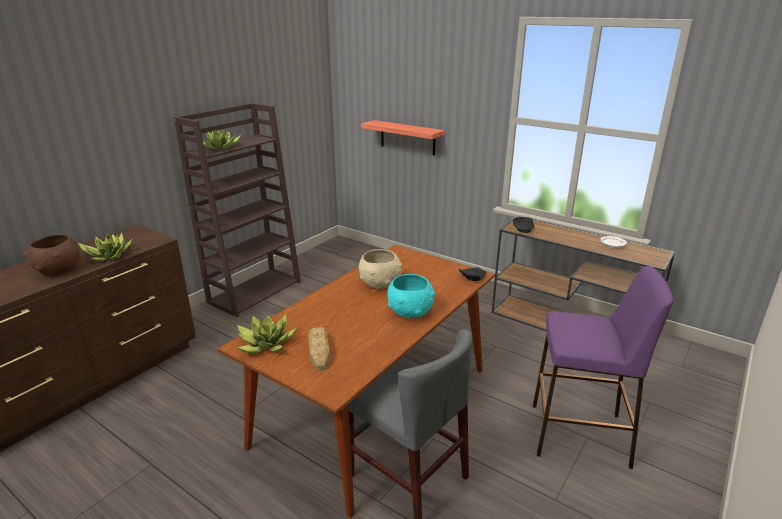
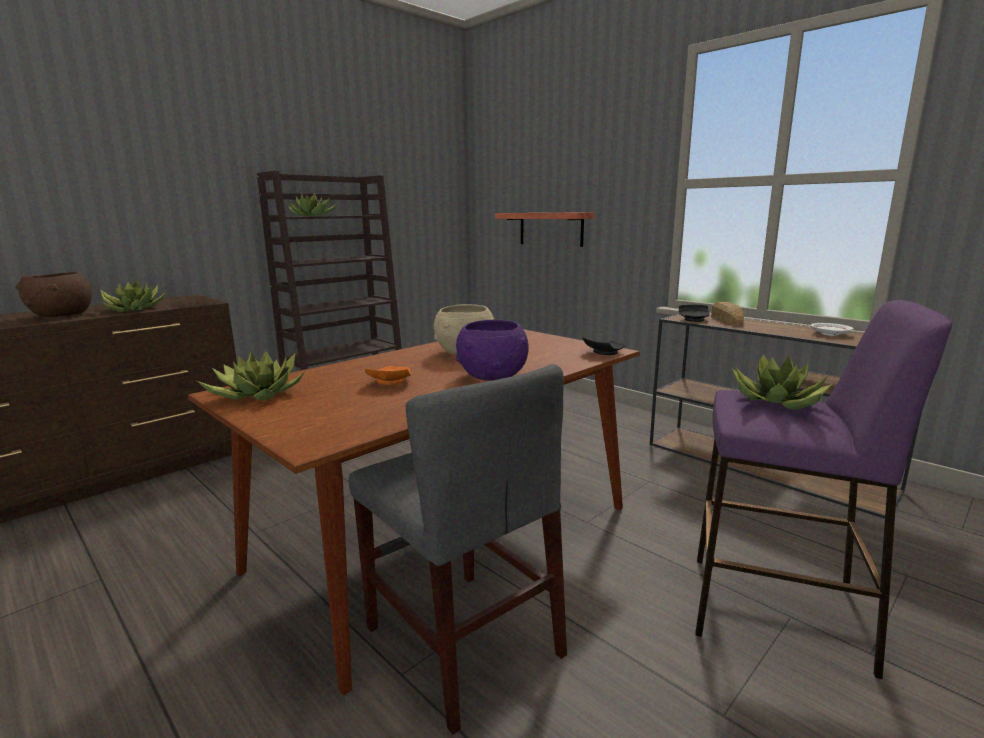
camera: 10 degrees right, 10 degrees down
bread [308,327,330,371] -> bread moved to [711,302,744,326]
turquoise bowl [387,274,435,318] -> purple bowl [456,319,529,381]
none -> orange plate [365,366,411,385]
none -> potted plant [732,354,833,410]

